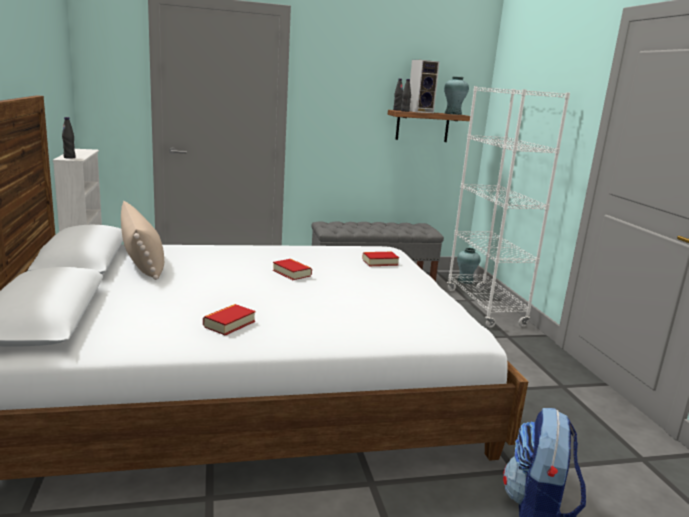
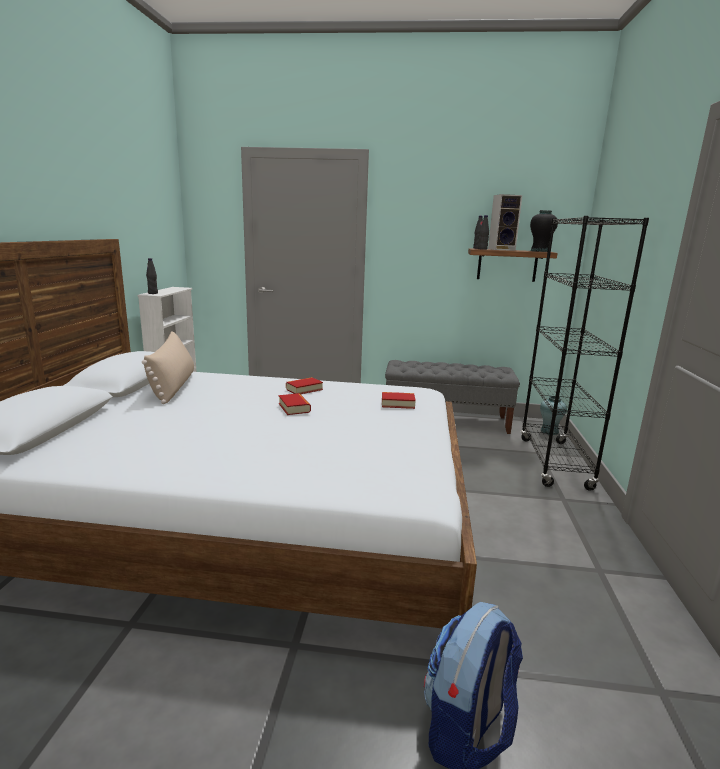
camera: 20 degrees right, 0 degrees up
book [203,304,256,336] -> book moved to [286,377,323,394]
turquoise vase [444,76,469,115] -> black vase [530,210,558,252]
white bookcase [447,86,570,328] -> black bookcase [520,216,649,491]

